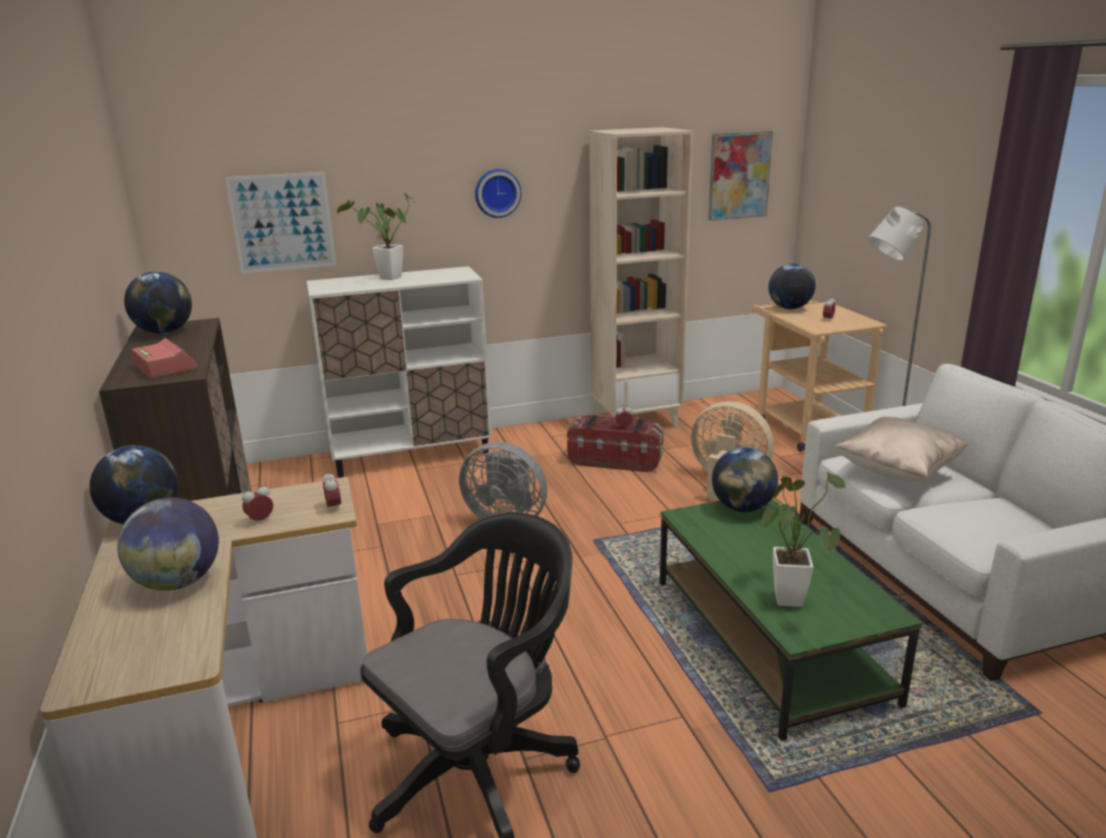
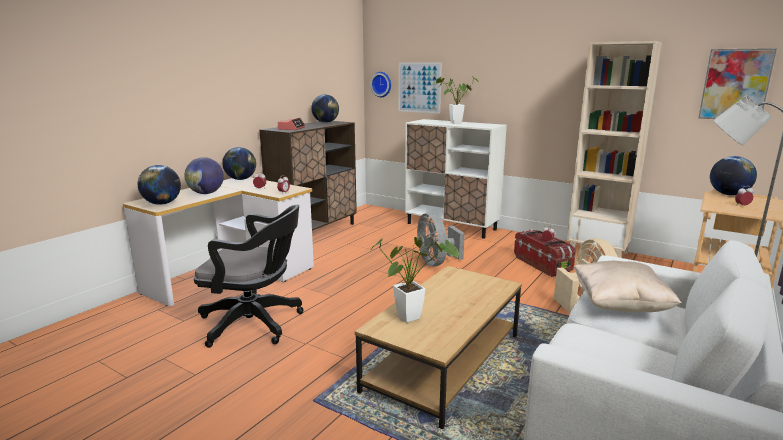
camera: 50 degrees right, 5 degrees down
wall clock [475,169,521,218] -> wall clock moved to [370,72,391,97]
green coffee table [660,499,922,741] -> brown coffee table [355,266,522,429]
globe [712,447,778,512] -> globe moved to [138,165,181,205]

